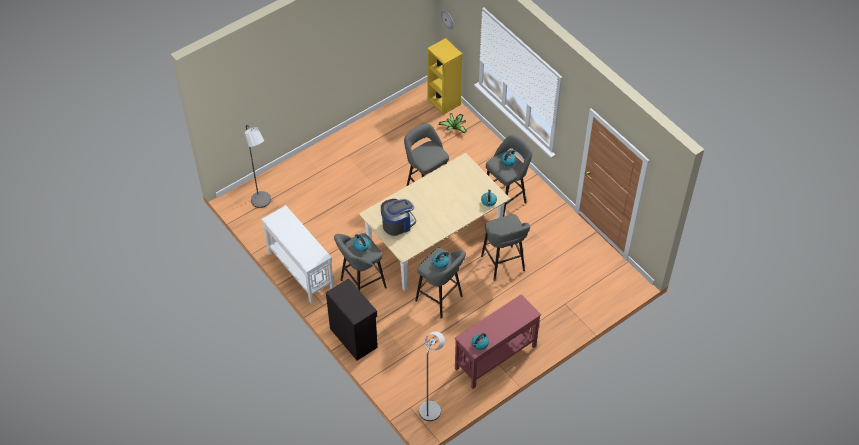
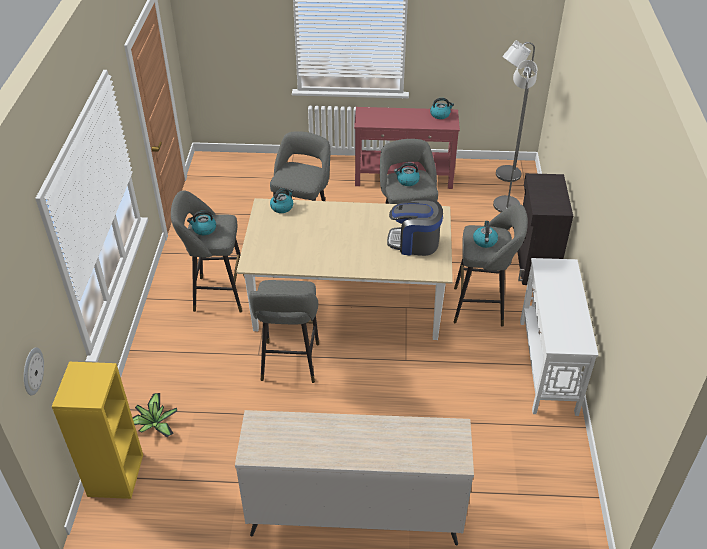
camera: 140 degrees left, 10 degrees down
grey floor lamp [244,125,271,208] -> grey floor lamp moved to [493,60,537,212]
none -> beige dresser [235,410,474,545]

